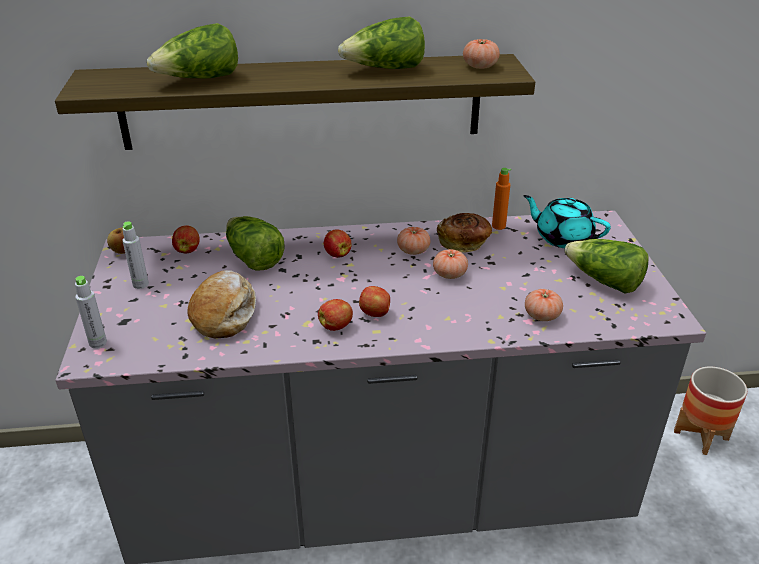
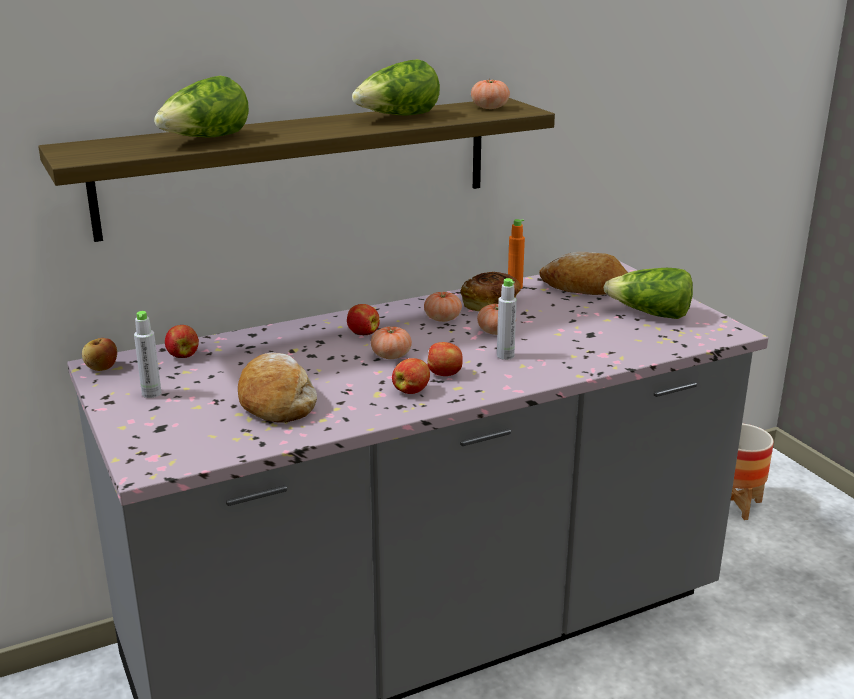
camera: 20 degrees left, 10 degrees down
grey bottle [75,276,107,348] -> grey bottle moved to [497,278,517,360]
lettuce [226,216,285,271] -> none
turquoise teapot [523,195,611,248] -> bread [539,252,628,295]
tomato [525,289,563,321] -> tomato moved to [371,326,412,359]

